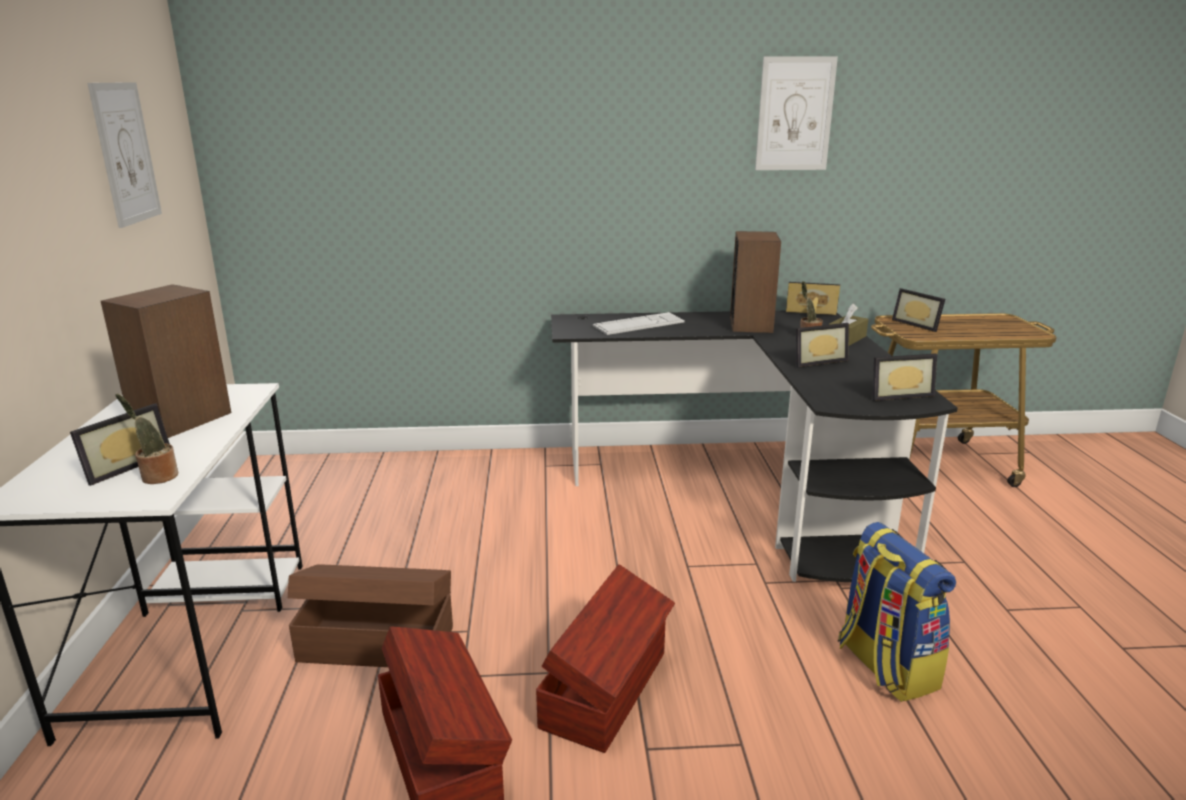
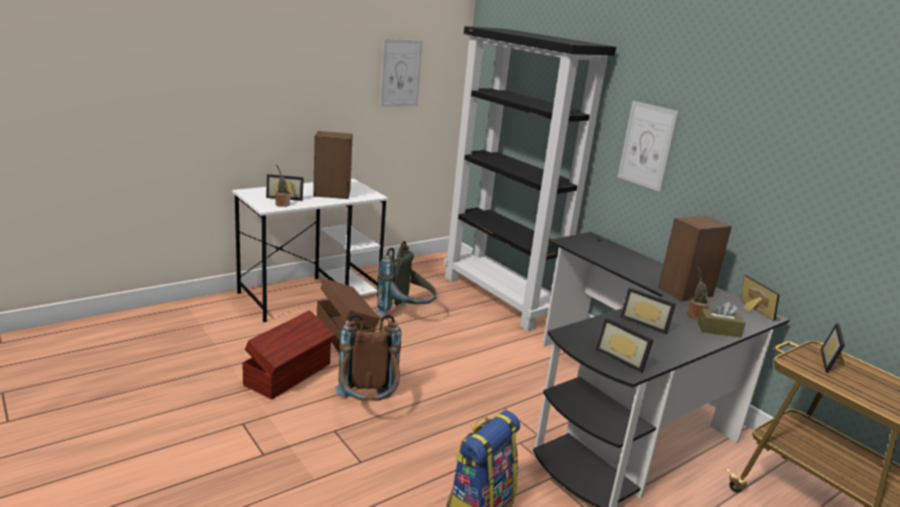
camera: 55 degrees right, 0 degrees up
brown storage box [536,564,675,753] -> brown backpack [335,314,401,401]
keyboard [593,312,685,335] -> none
picture [755,56,838,170] -> picture moved to [618,101,679,192]
none -> grey backpack [376,241,437,318]
none -> black bookcase [444,26,616,331]

